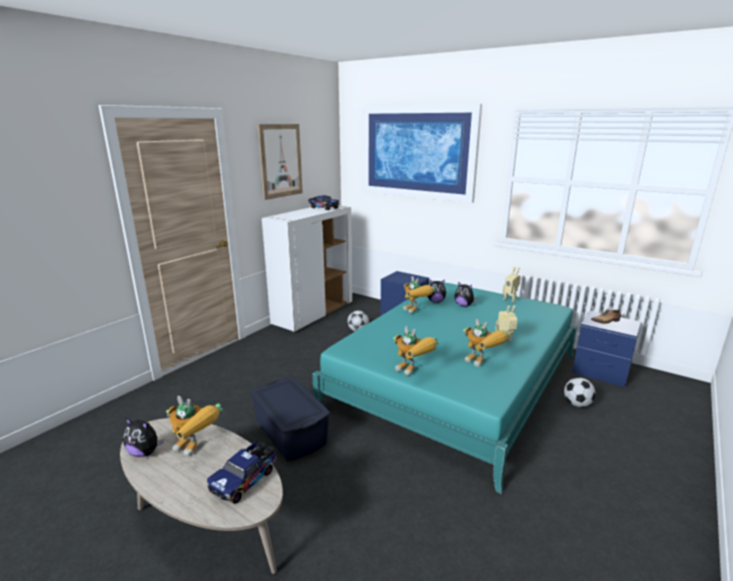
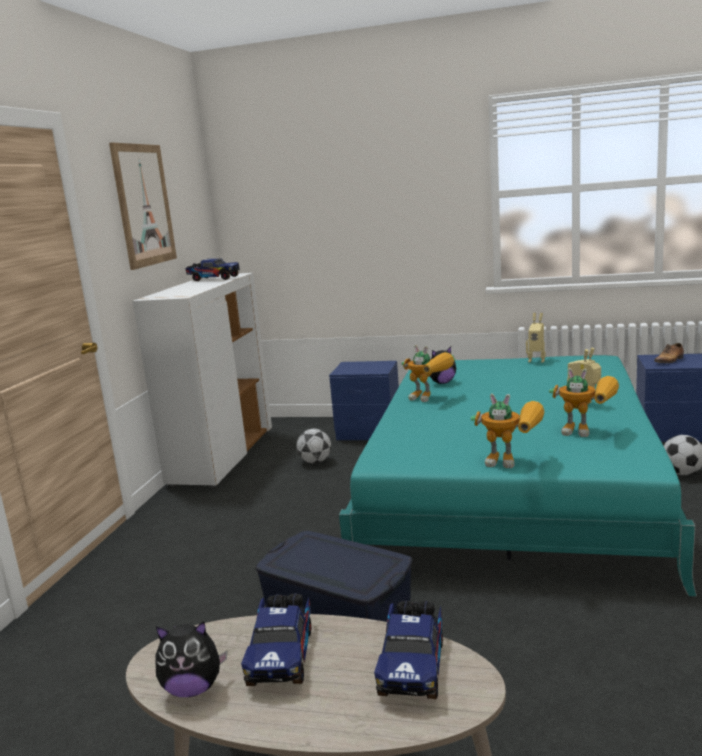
camera: 20 degrees left, 5 degrees down
toy robot [166,396,223,457] -> toy truck [241,593,311,686]
picture [363,104,482,203] -> none
plush toy [454,282,477,307] -> none

